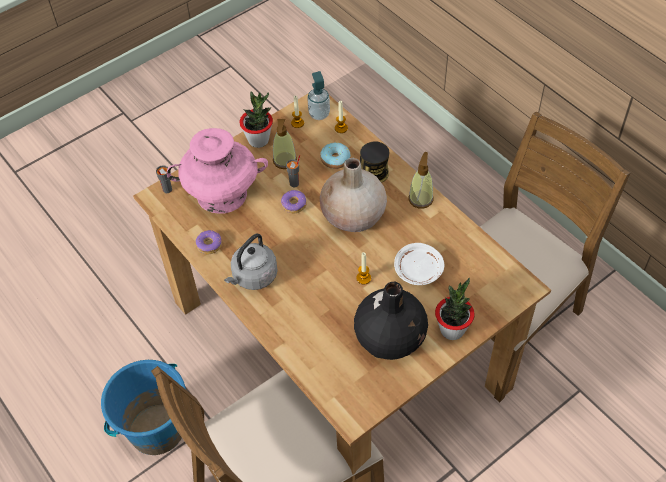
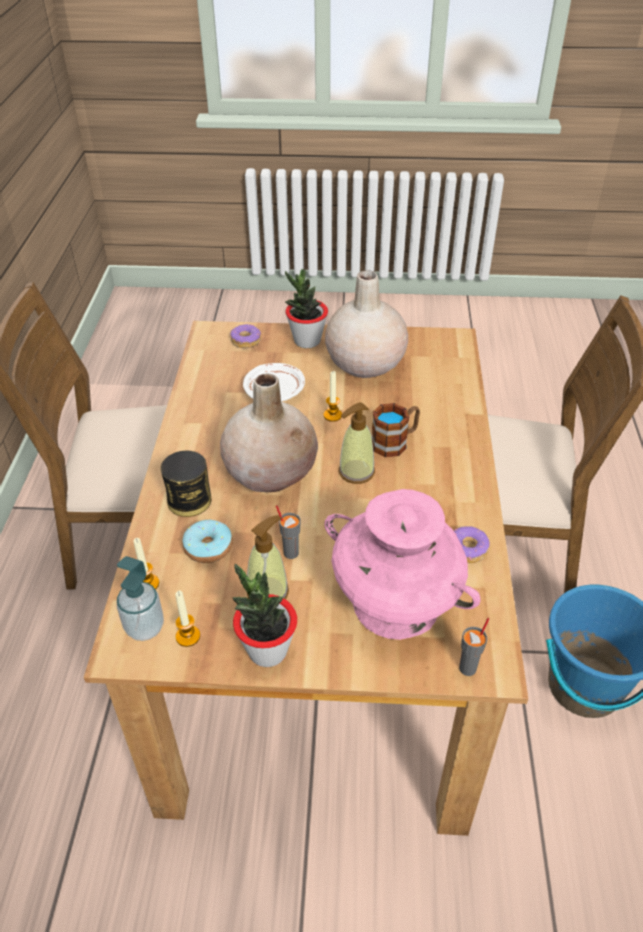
camera: 140 degrees left, 10 degrees down
grey kettle [224,233,278,290] -> none
donut [281,190,307,213] -> donut moved to [230,324,261,348]
black vase [354,281,428,360] -> beige vase [325,270,408,378]
soap dispenser [409,152,434,209] -> soap dispenser moved to [339,402,375,484]
none -> mug [372,403,420,457]

